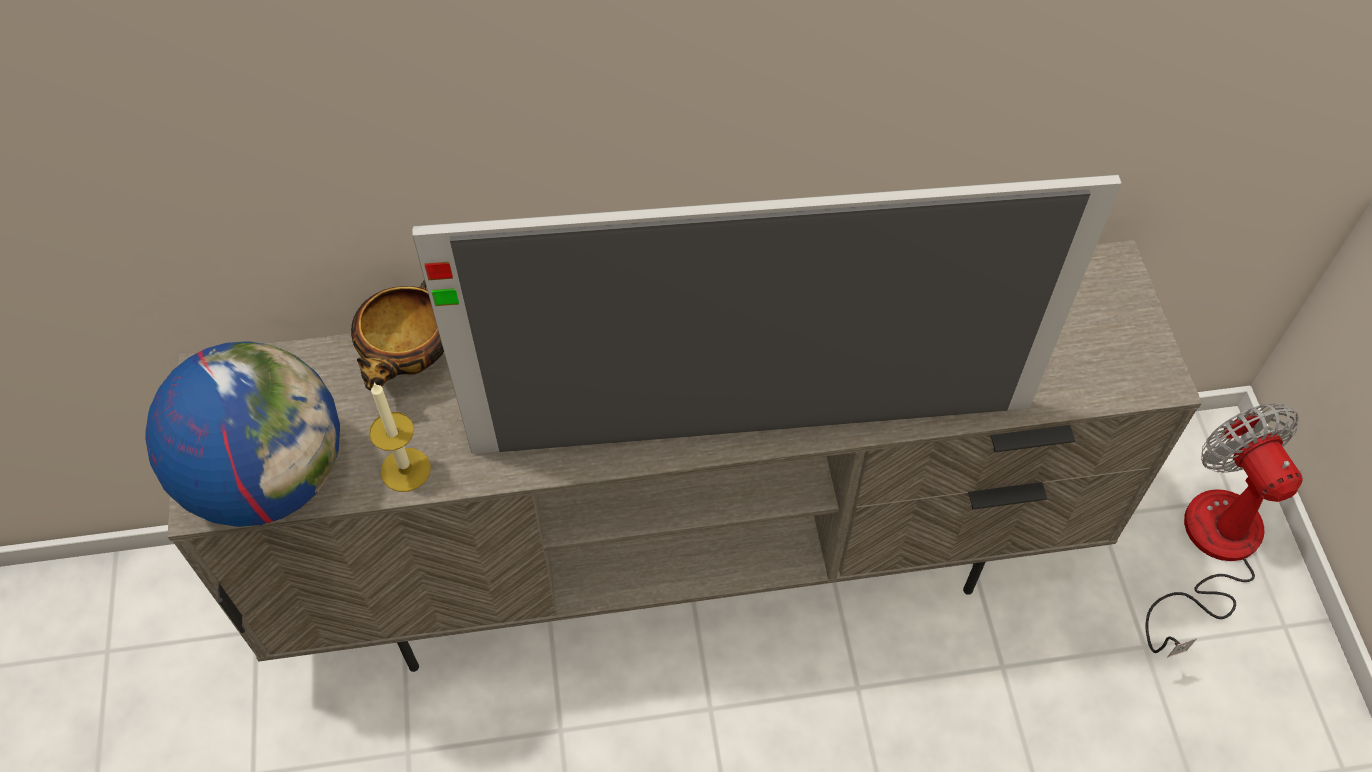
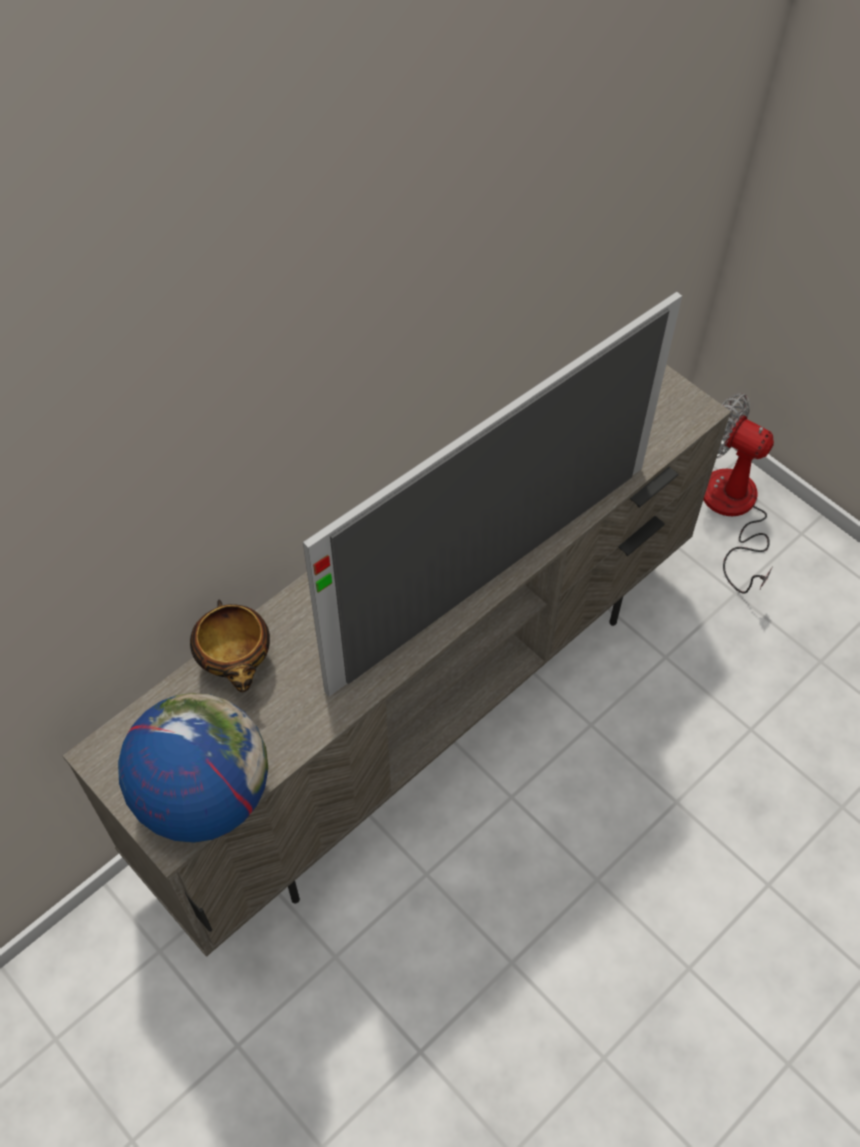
camera: 35 degrees left, 0 degrees up
candle [369,382,431,492] -> none

